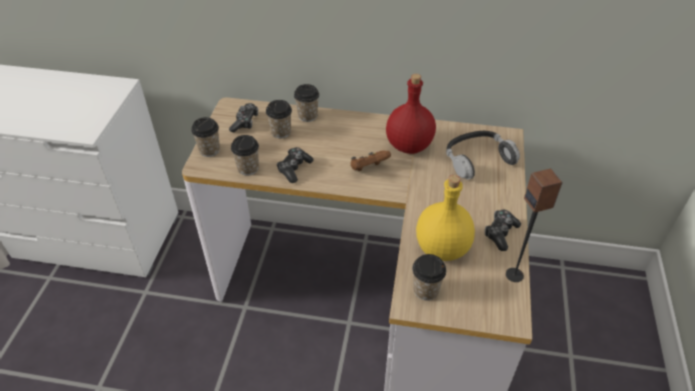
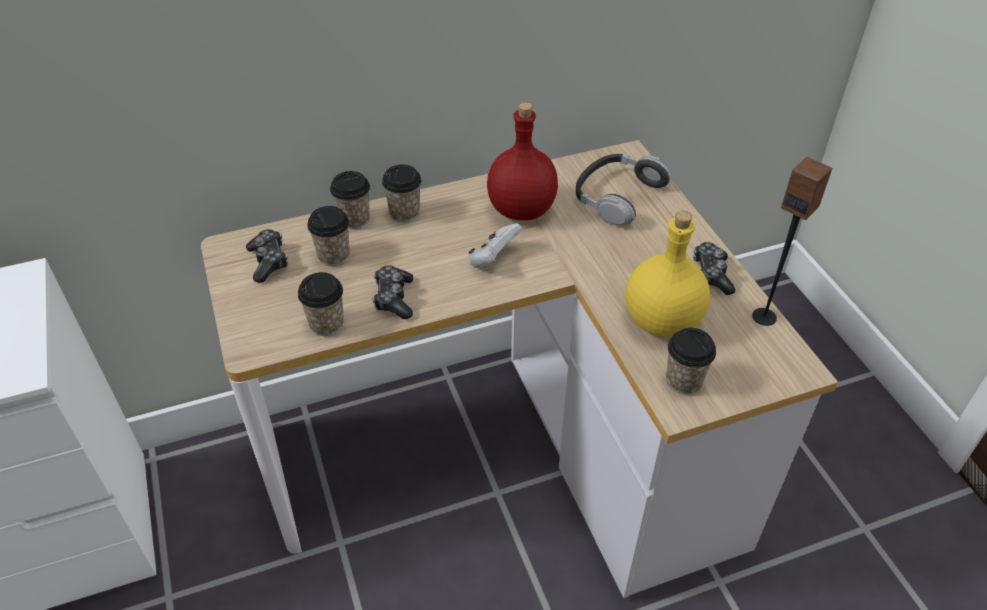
camera: 30 degrees left, 0 degrees up
cup [191,117,220,157] -> cup moved to [382,164,422,222]
brown game controller [350,151,391,171] -> white game controller [468,223,523,268]

